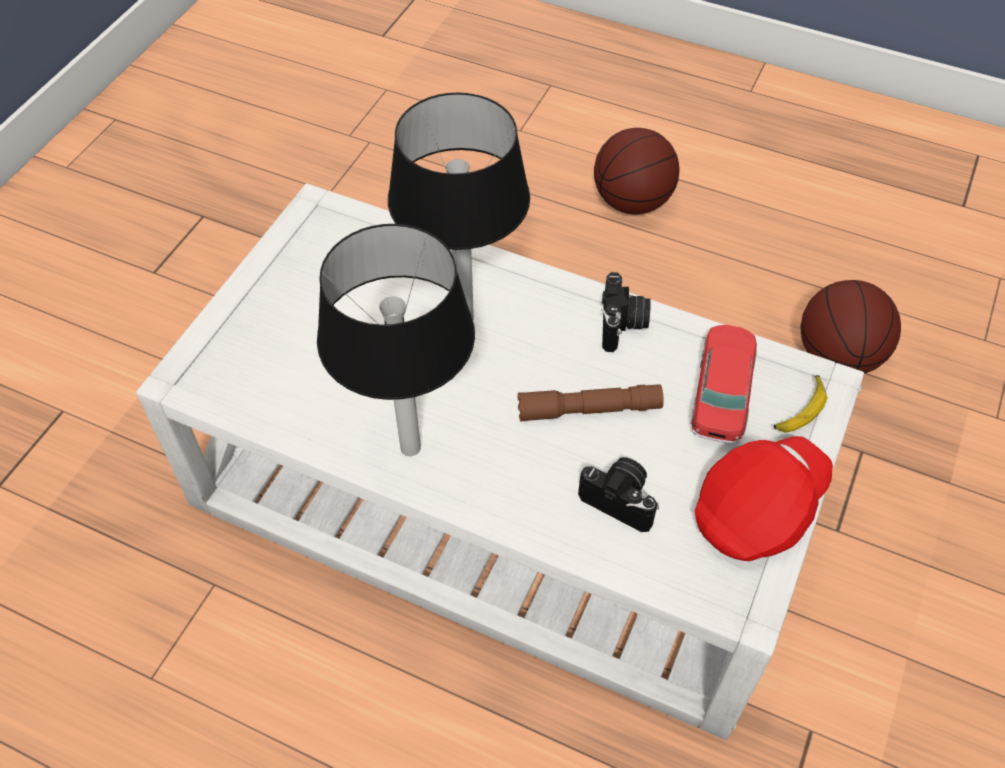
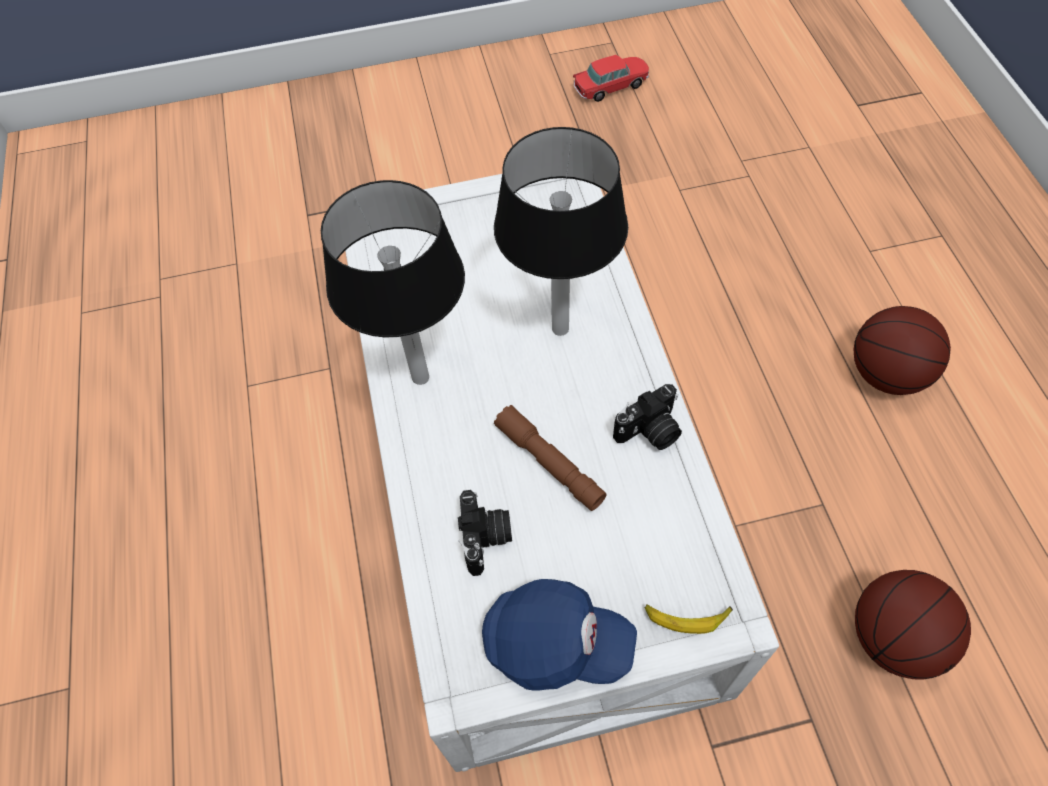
camera: 55 degrees right, 5 degrees up
toy car [690,325,757,443] -> toy car moved to [573,55,649,102]
red cap [695,436,833,561] -> blue cap [482,579,637,690]

